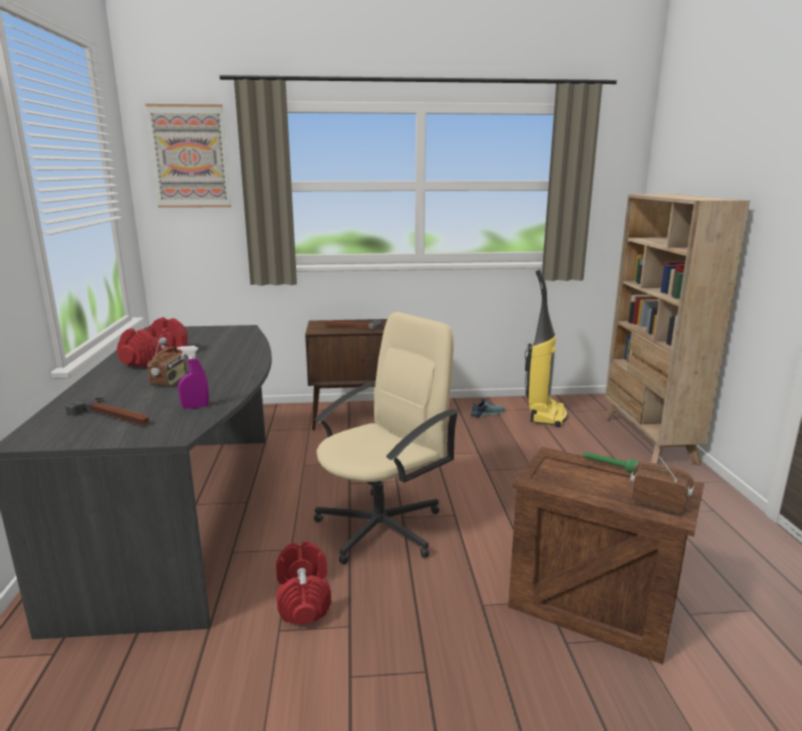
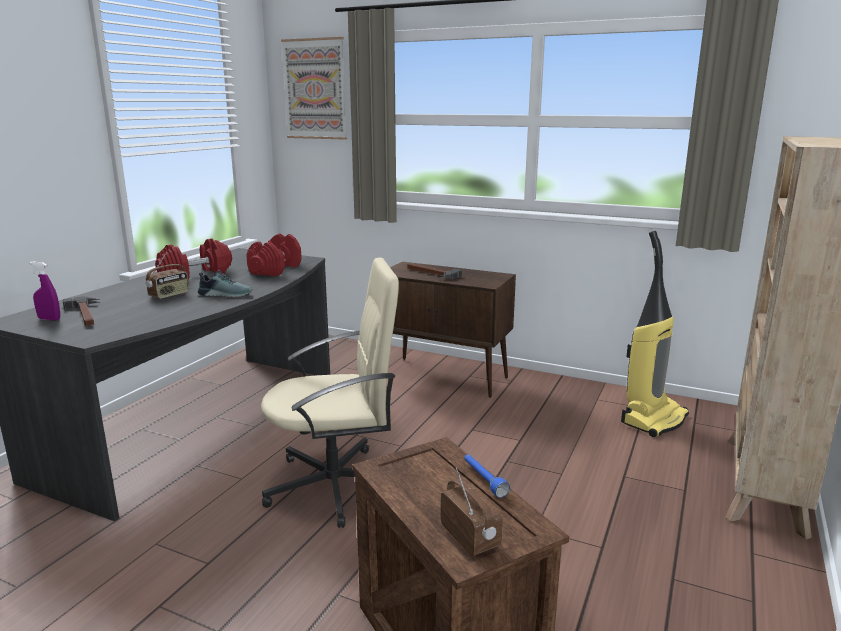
camera: 30 degrees right, 0 degrees up
purple spray bottle [177,346,209,409] -> purple spray bottle moved to [29,261,60,320]
red dumbbell [276,542,331,624] -> red dumbbell moved to [246,233,302,276]
shoe [471,398,505,418] -> shoe moved to [198,270,252,297]
green flashlight [583,452,640,473] -> blue flashlight [464,454,510,498]

